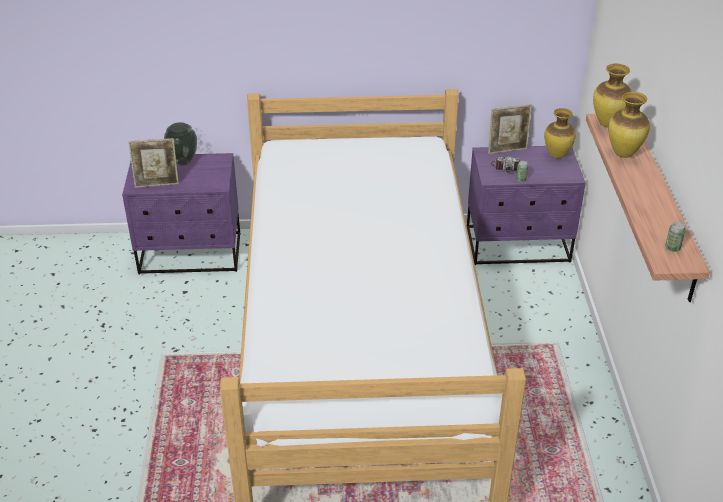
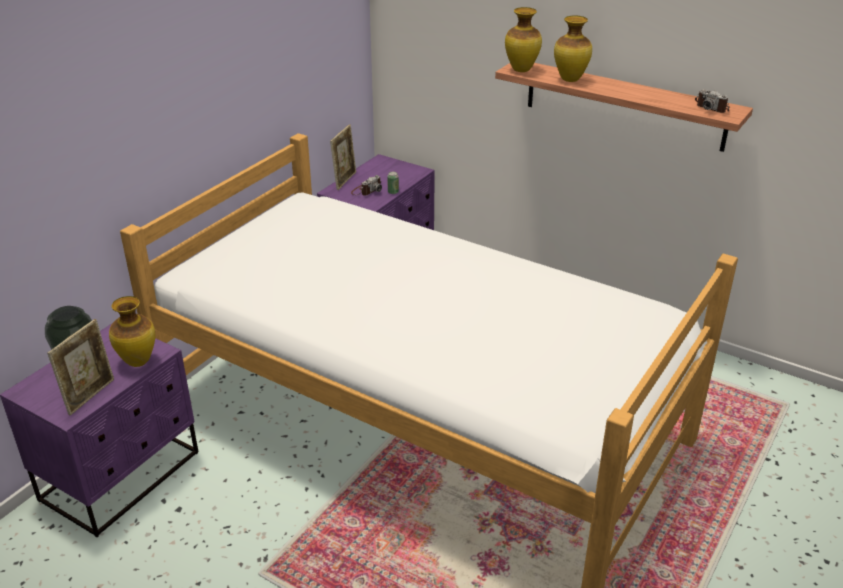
camera: 55 degrees left, 5 degrees down
vase [544,108,576,159] -> vase moved to [109,296,155,367]
can [665,222,686,252] -> camera [695,89,730,113]

